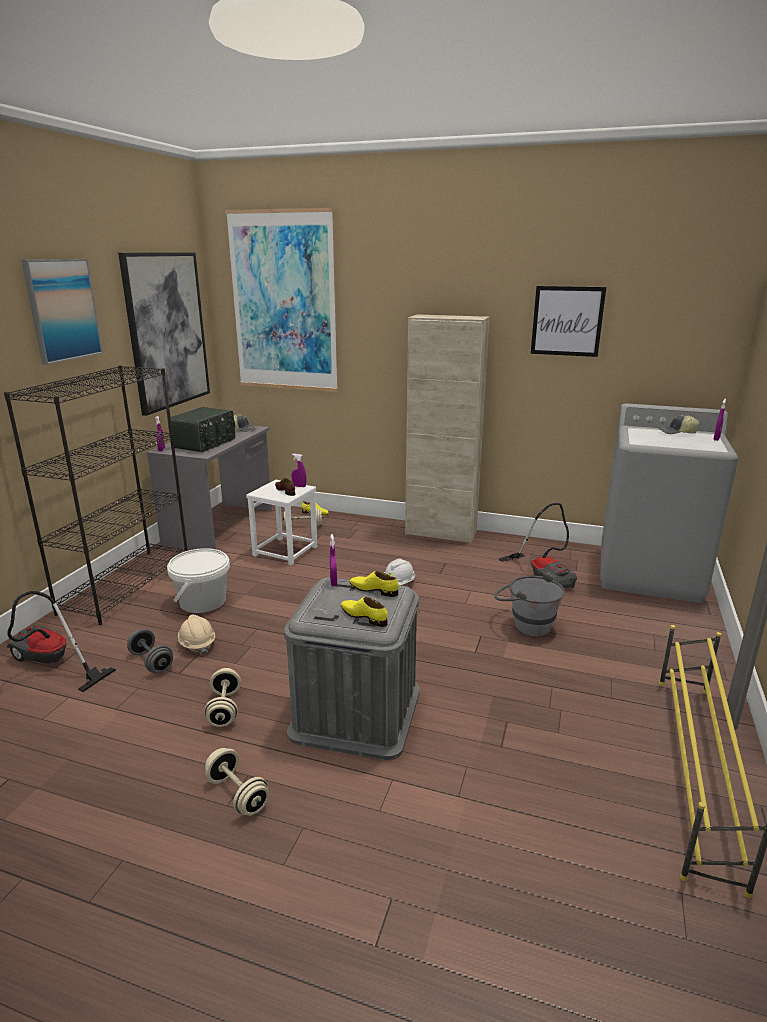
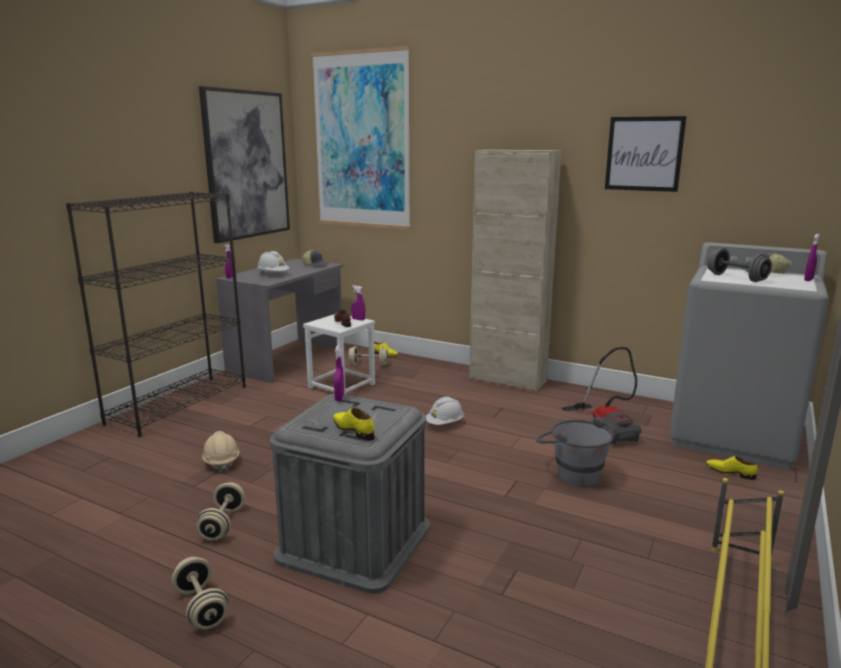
camera: 10 degrees right, 5 degrees down
vacuum cleaner [7,591,116,692] -> none
picture [21,259,103,365] -> none
grey dumbbell [127,629,173,673] -> grey dumbbell moved to [707,248,772,282]
white bucket [167,548,230,613] -> none
radio [168,407,235,452] -> white hard hat [257,251,290,273]
yellow shoe [349,571,399,597] -> yellow shoe moved to [706,456,758,480]

